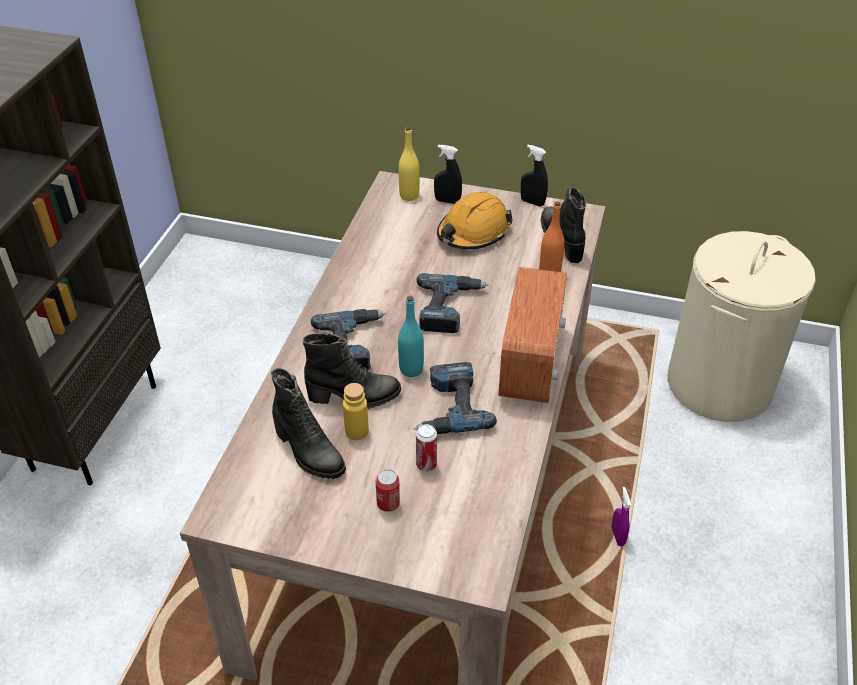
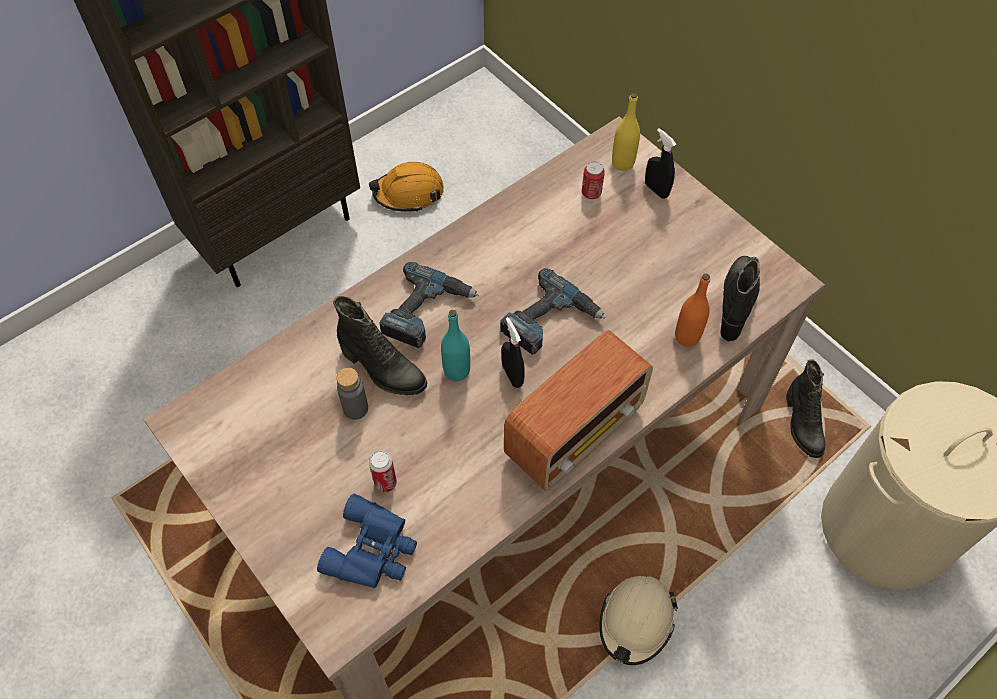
camera: 35 degrees right, 15 degrees up
black boot [271,368,346,479] -> black boot moved to [786,359,825,458]
yellow bottle [343,383,369,440] -> grey bottle [337,368,368,420]
can [376,470,400,512] -> can moved to [582,162,605,199]
power drill [414,362,497,434] -> none
orange hard hat [437,192,513,249] -> orange hard hat moved to [369,162,444,212]
black spray bottle [521,145,548,207] -> black spray bottle moved to [501,317,525,388]
purple spray bottle [611,487,631,546] -> beige hard hat [599,576,678,665]
none -> blue binoculars [317,494,417,588]

